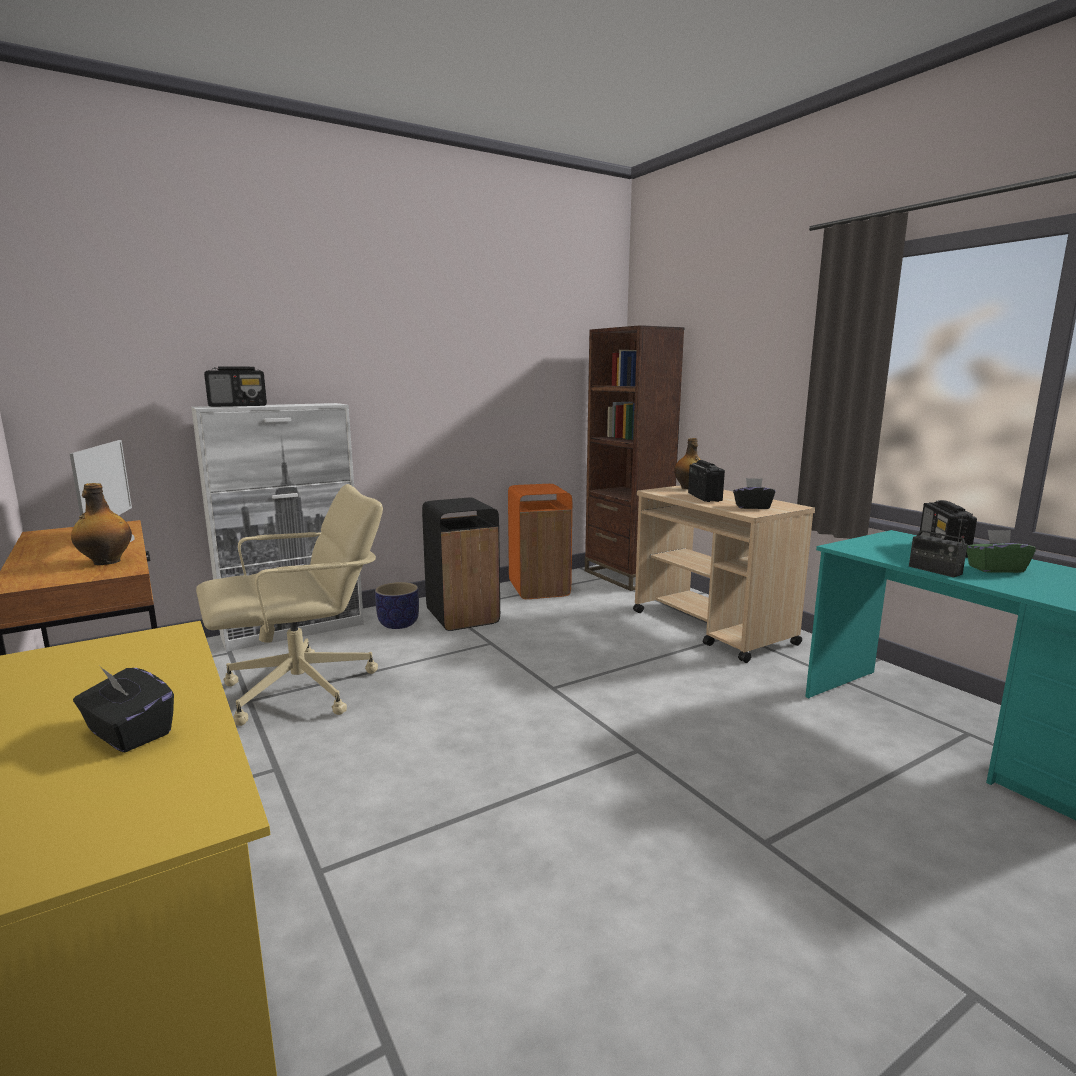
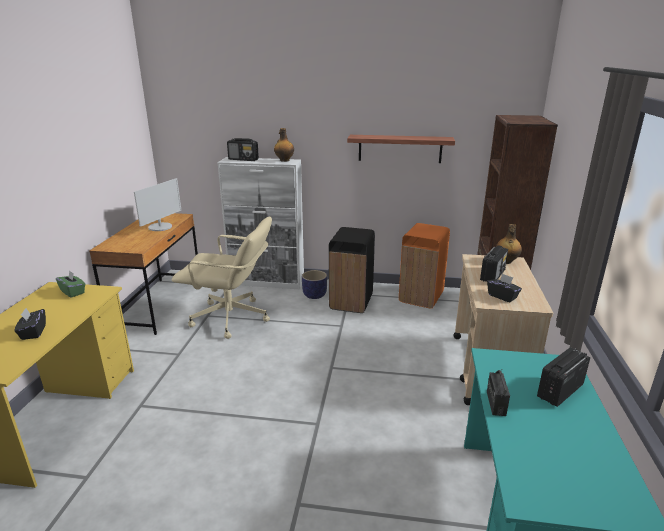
camera: 40 degrees right, 10 degrees up
bottle [71,483,132,565] -> bottle moved to [274,128,294,162]
green tissue box [967,530,1036,573] -> green tissue box moved to [56,270,85,298]
none -> shelf [347,135,455,163]

